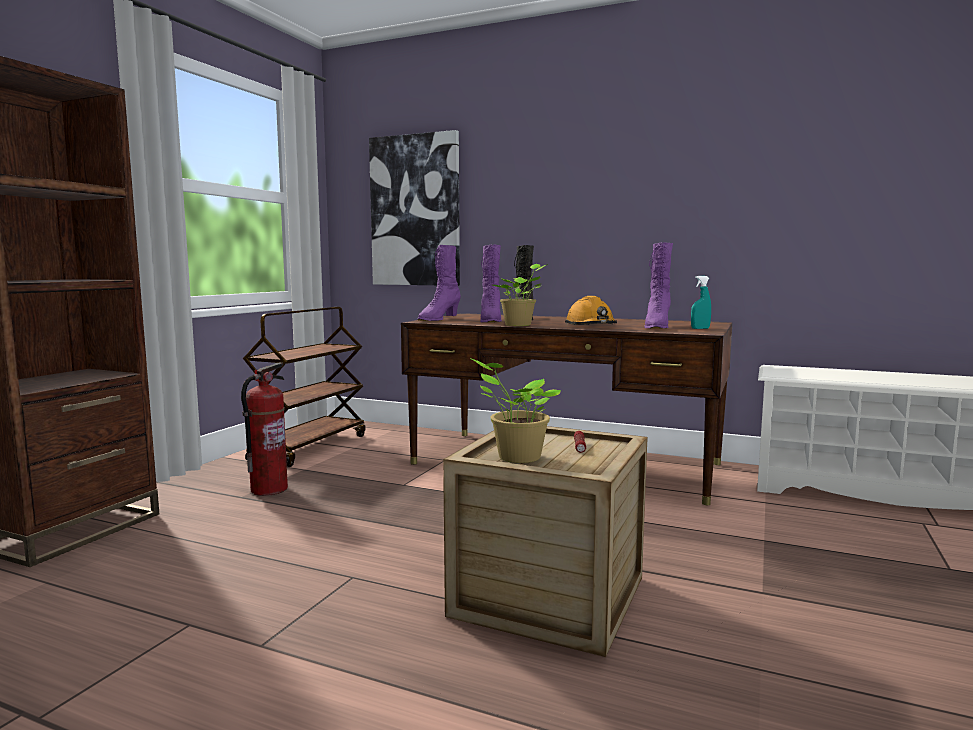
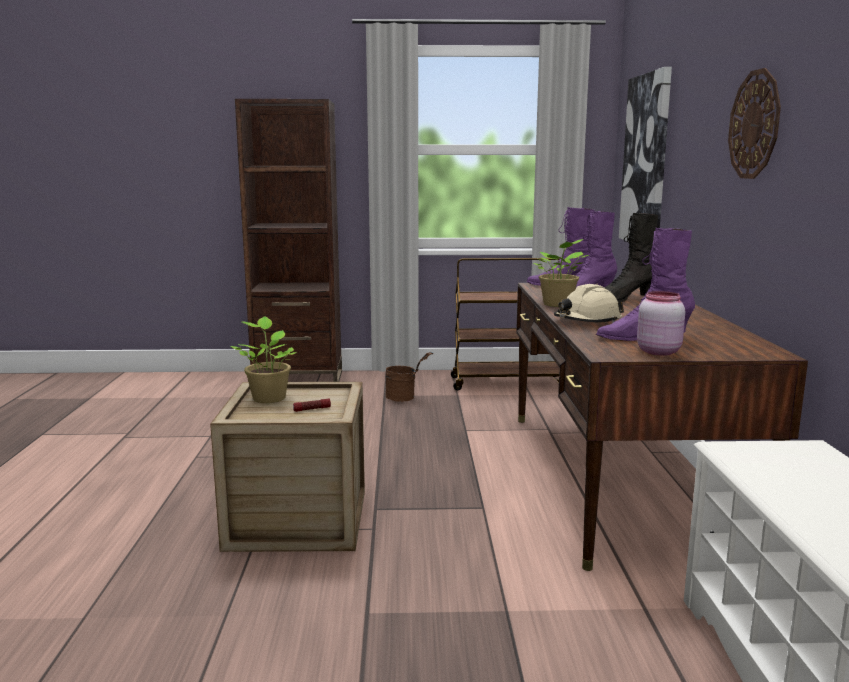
camera: 65 degrees right, 5 degrees up
fire extinguisher [241,362,288,496] -> brown bucket [386,352,434,402]
orange hard hat [565,296,617,325] -> beige hard hat [554,284,624,323]
turquoise spray bottle [691,276,711,329] -> pink jar [637,291,685,355]
none -> wall clock [728,68,781,179]

